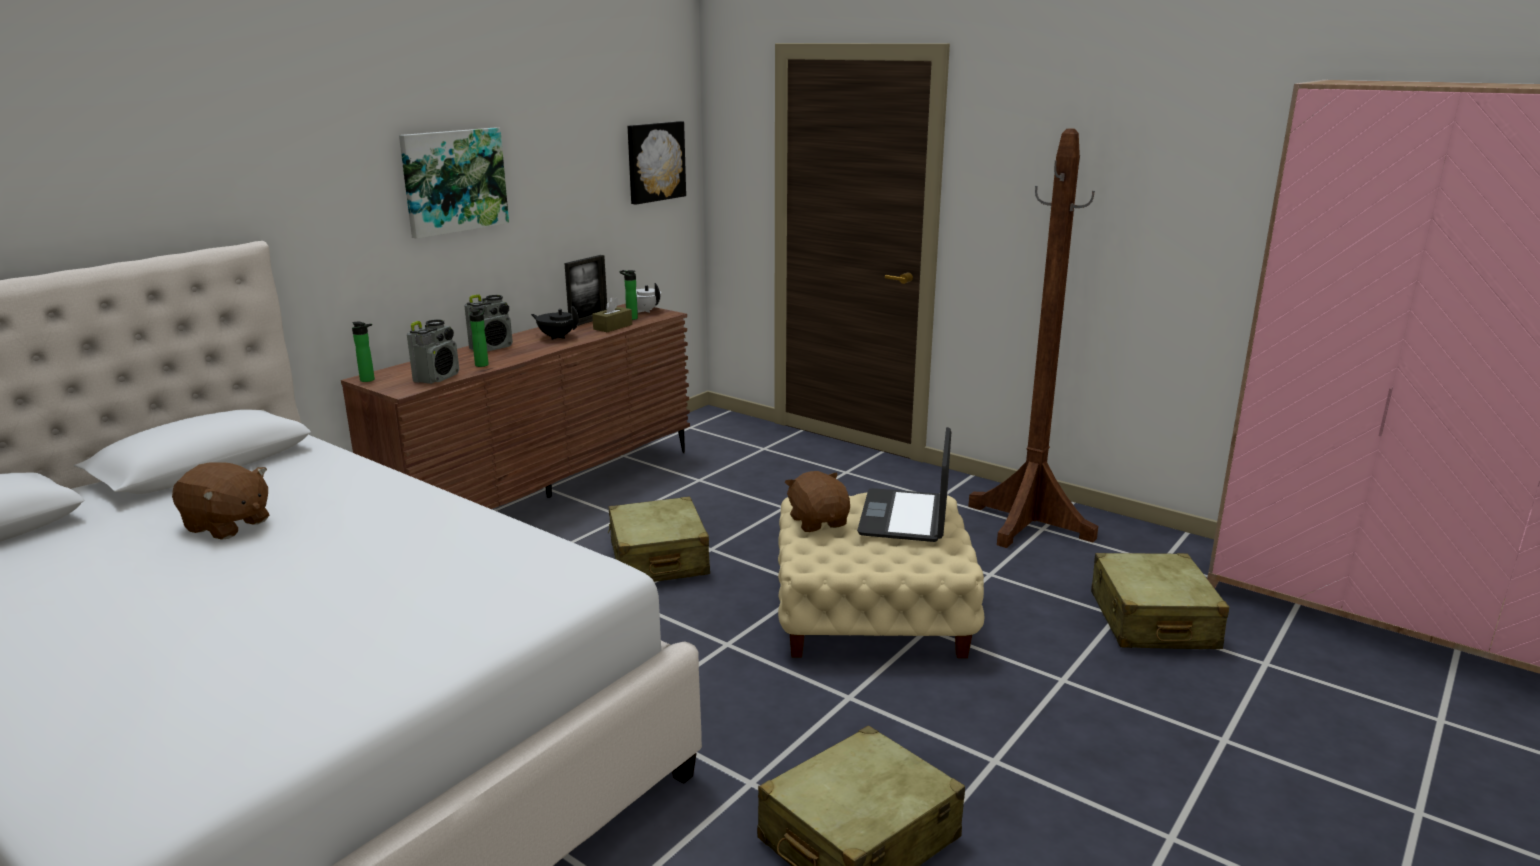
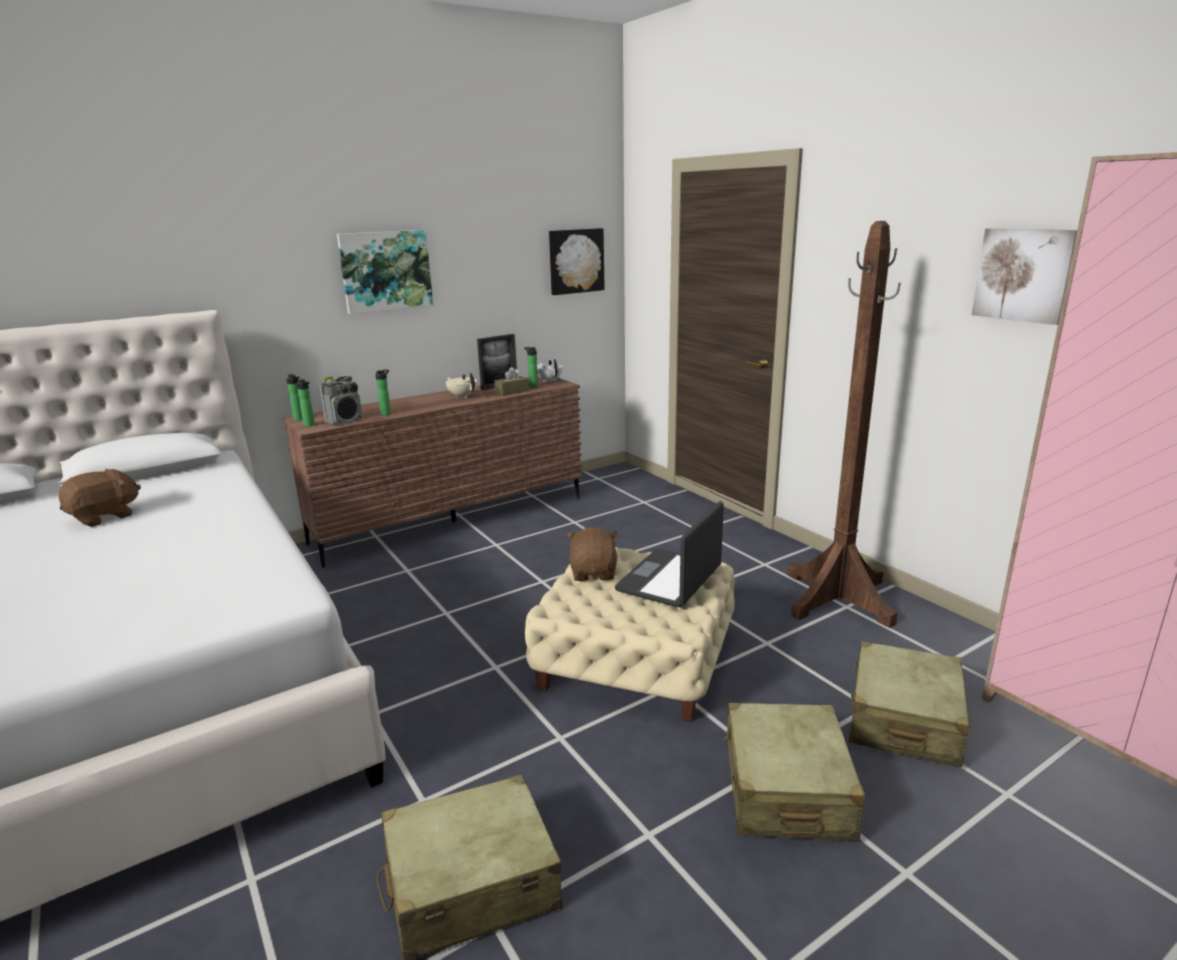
camera: 20 degrees right, 0 degrees up
brown plush toy [172,462,269,540] -> brown plush toy turned 90 degrees counterclockwise [59,469,141,527]
radio [464,294,513,352] -> none
black teapot [531,306,579,340] -> beige teapot [446,372,477,399]
beige suitcase [608,496,710,582] -> beige suitcase moved to [724,703,865,840]
none -> bottle [297,379,315,427]
none -> picture [971,228,1077,325]

